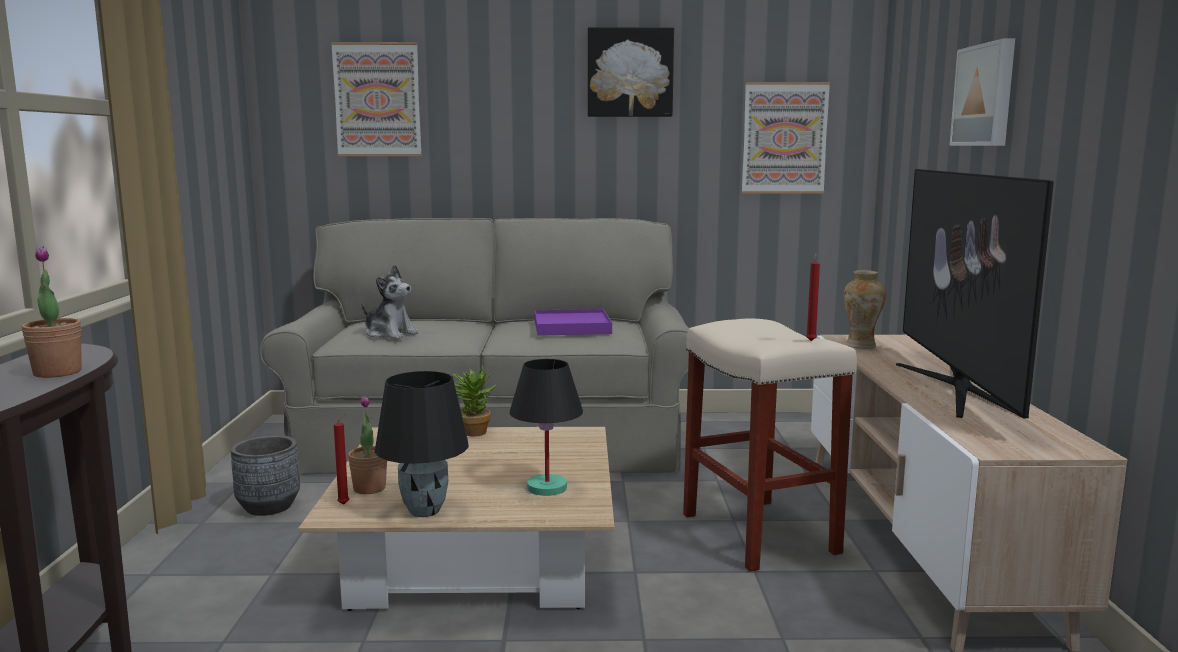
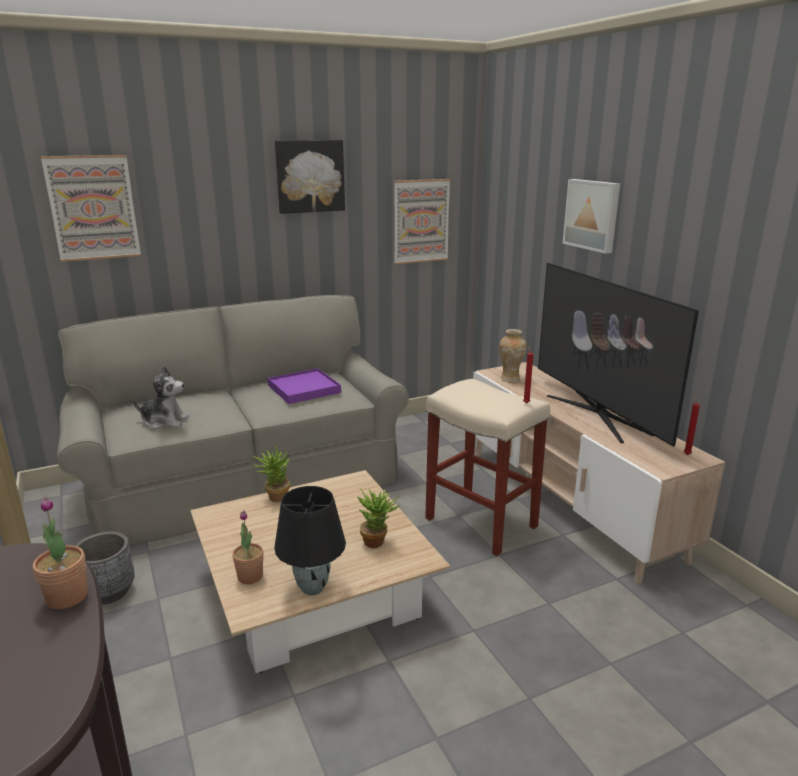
camera: 25 degrees left, 10 degrees up
red candle [334,412,349,505] -> red candle moved to [684,397,700,455]
black table lamp [509,359,583,496] -> potted plant [357,487,400,548]

